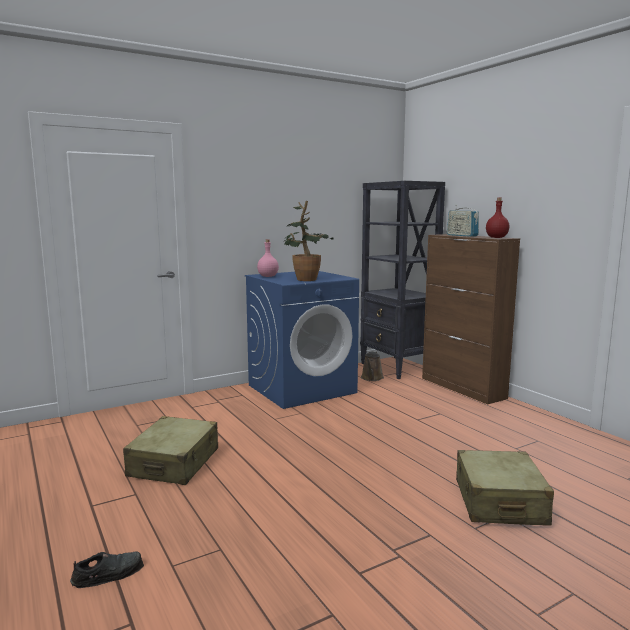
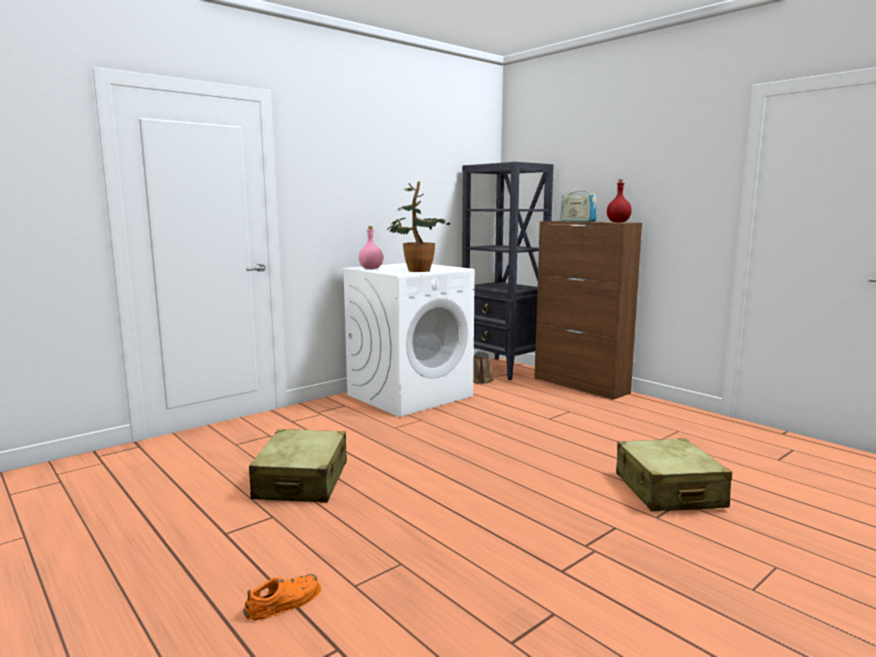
camera: 10 degrees left, 0 degrees up
black shoe [70,552,144,588] -> orange shoe [243,574,322,621]
blue washing machine [245,271,359,409] -> white washing machine [342,263,475,417]

